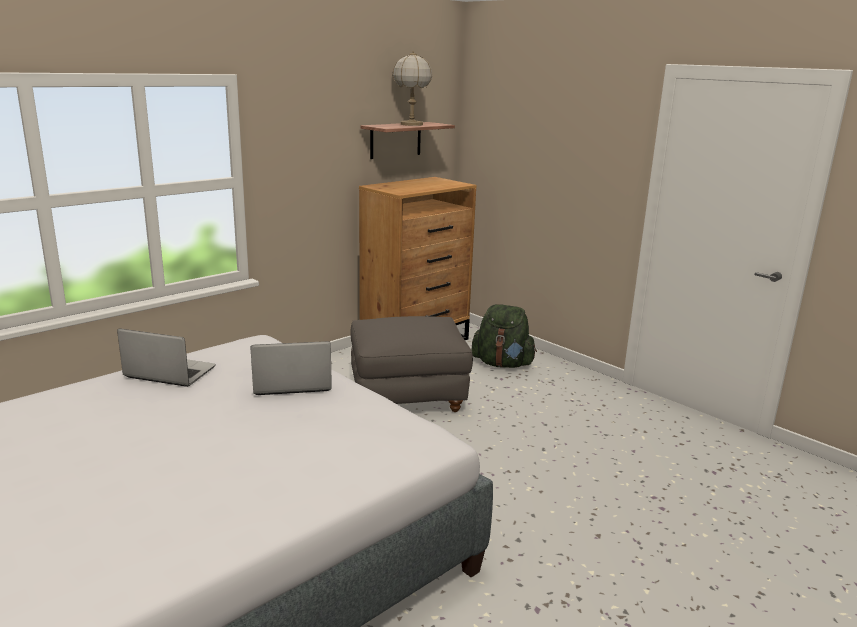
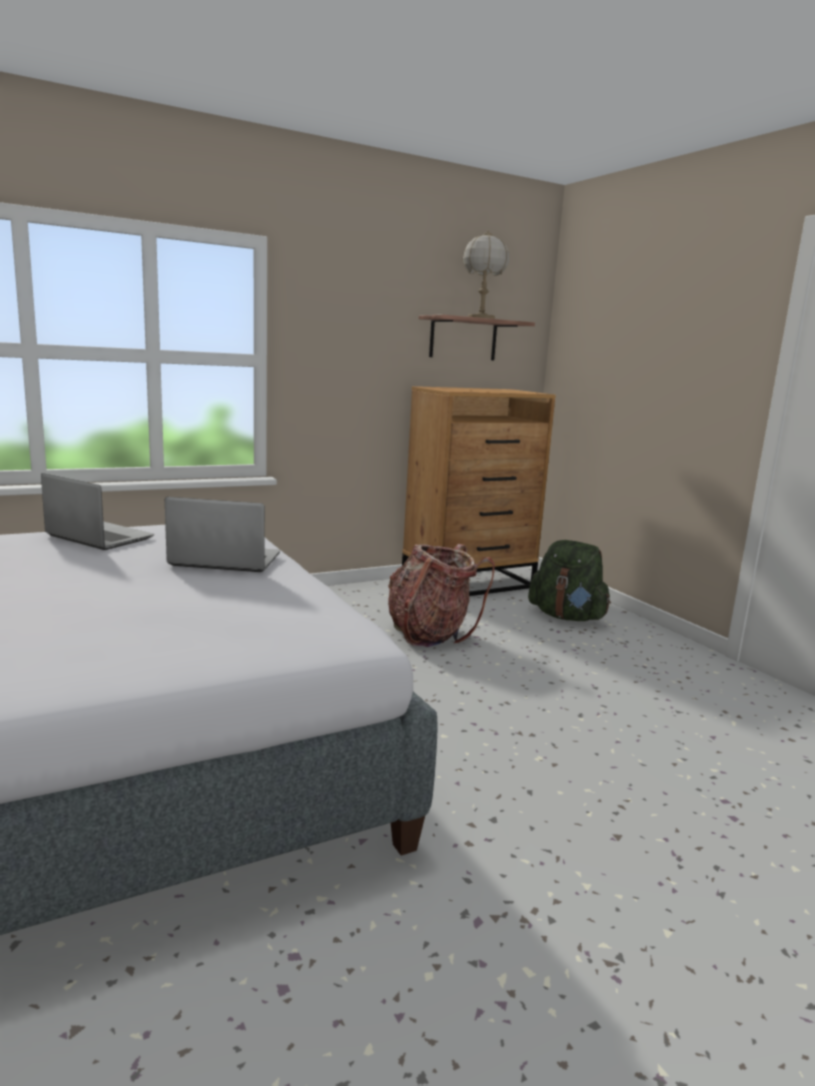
camera: 15 degrees right, 5 degrees down
grey ottoman [351,316,473,412] -> backpack [388,544,495,647]

